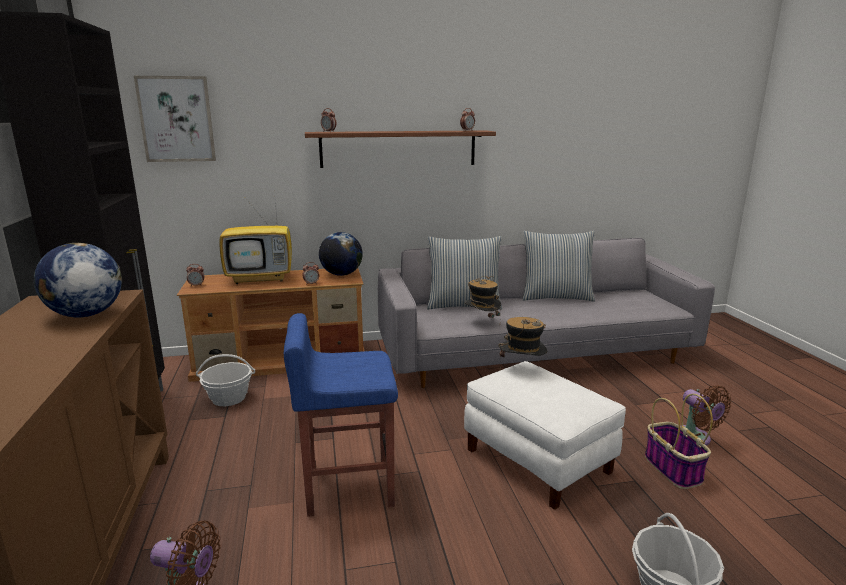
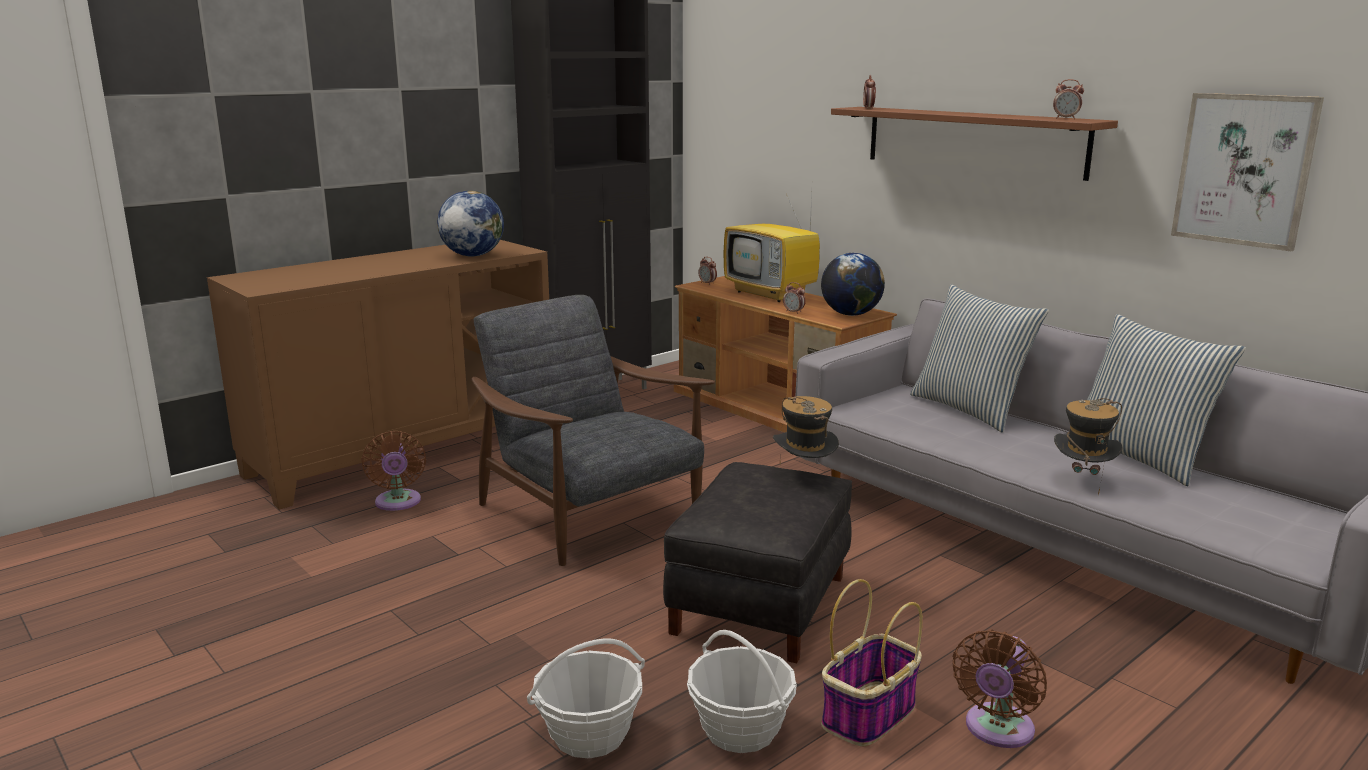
camera: 60 degrees right, 0 degrees up
picture [134,76,216,162] -> picture moved to [1171,93,1324,251]
basket [196,354,255,406] -> basket moved to [687,630,797,753]
blue stool [284,313,398,517] -> grey armchair [472,295,715,566]
hat [464,276,501,318] -> hat moved to [1054,398,1122,495]
white ottoman [464,361,626,510] -> black ottoman [663,462,852,663]

